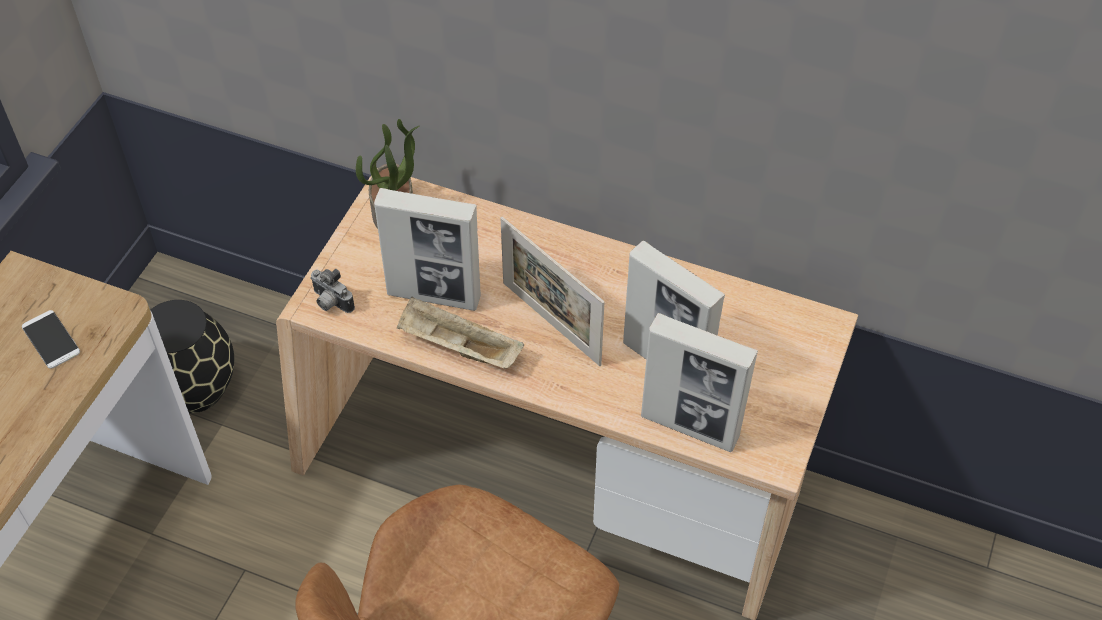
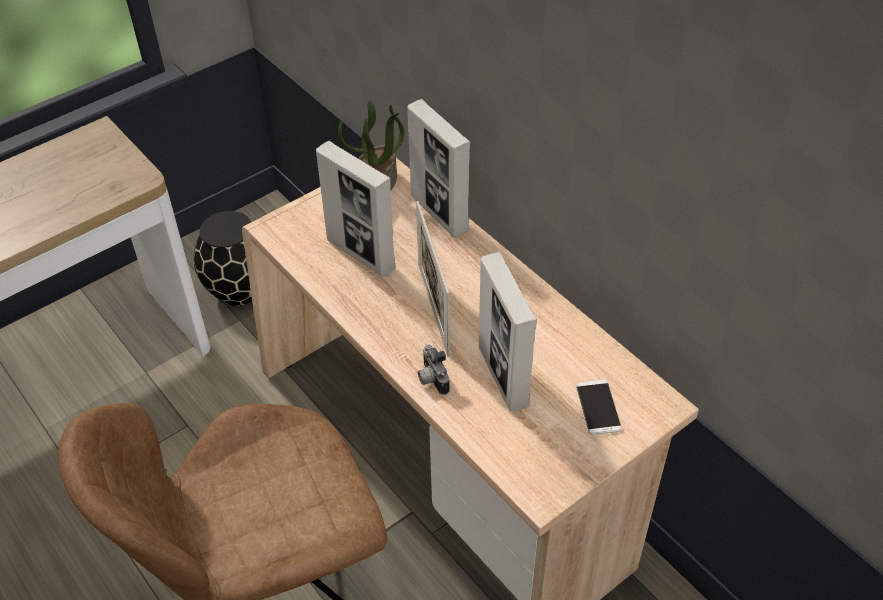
camera: 30 degrees right, 5 degrees down
phone [22,310,80,369] -> phone moved to [576,380,622,435]
camera [310,269,355,313] -> camera moved to [418,344,450,395]
beige tray [397,296,524,368] -> none
picture frame [641,313,758,452] -> picture frame moved to [407,99,470,238]

